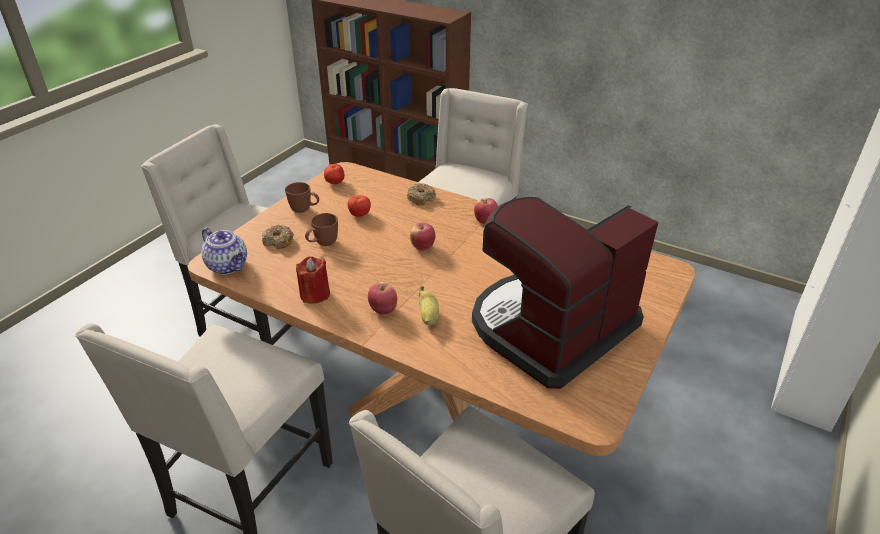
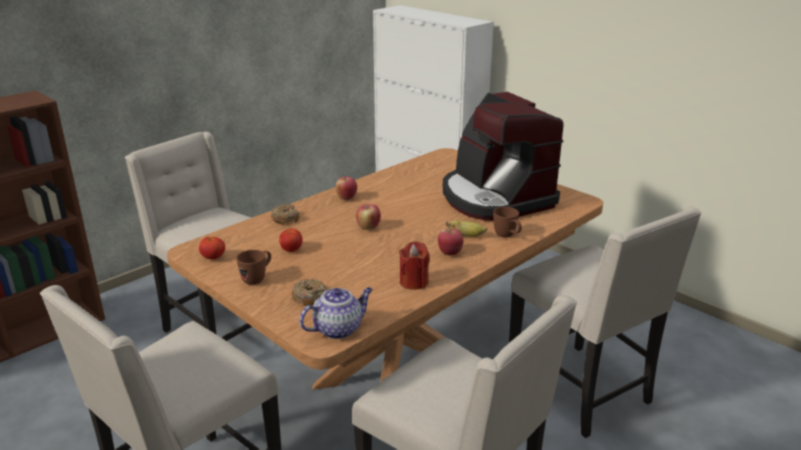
camera: 75 degrees left, 10 degrees down
brown mug [305,213,338,246] -> brown mug moved to [493,207,522,238]

